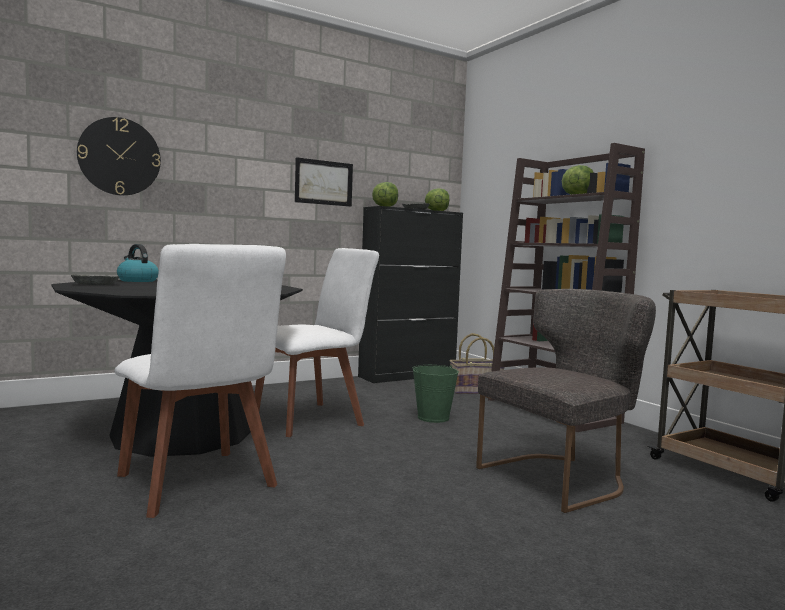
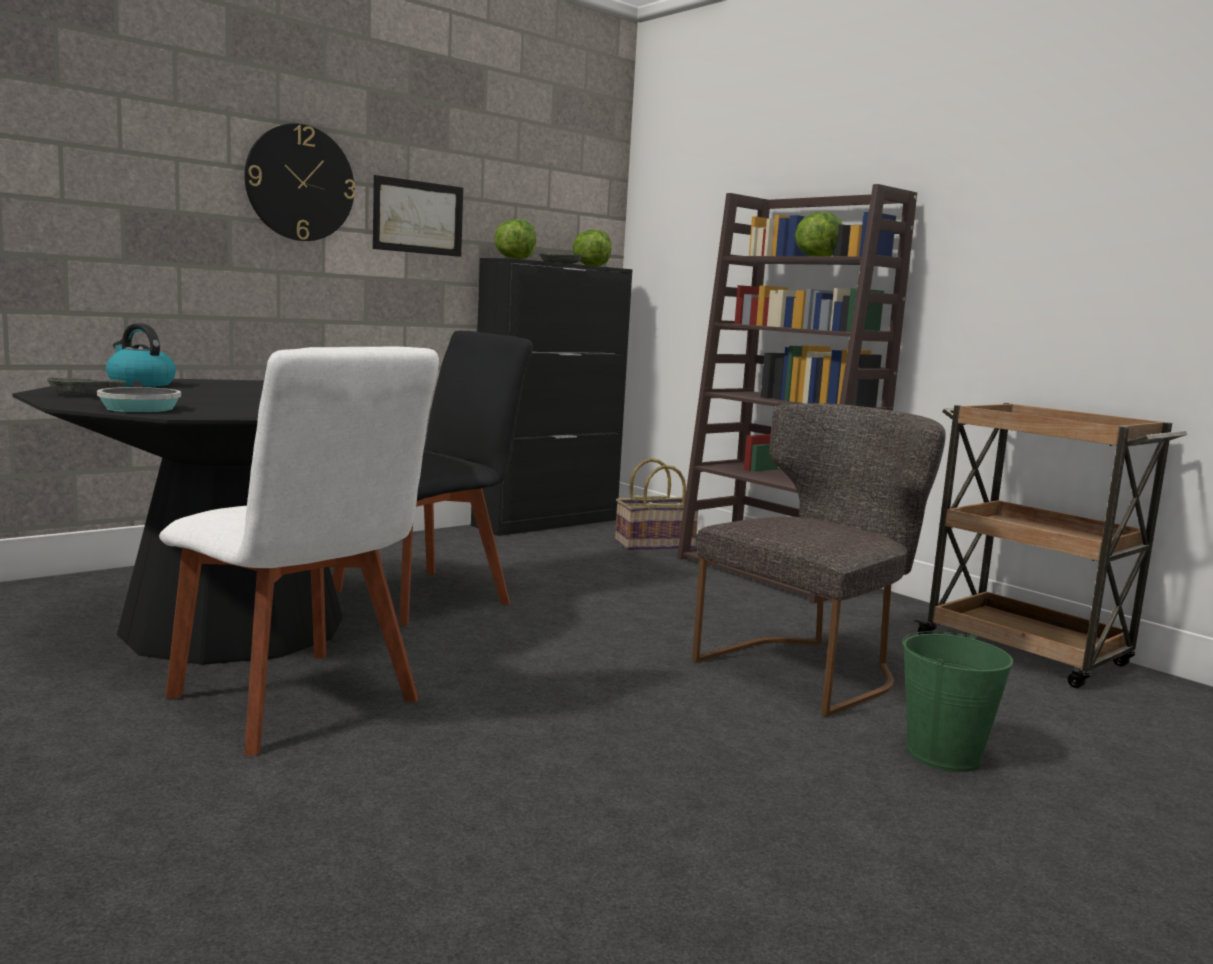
camera: 10 degrees left, 5 degrees up
wall clock [77,117,161,196] -> wall clock moved to [245,123,355,241]
white chair [254,248,379,437] -> black chair [332,331,533,626]
green bucket [412,365,459,423] -> green bucket moved to [902,631,1013,772]
none -> frying pan [97,381,181,412]

